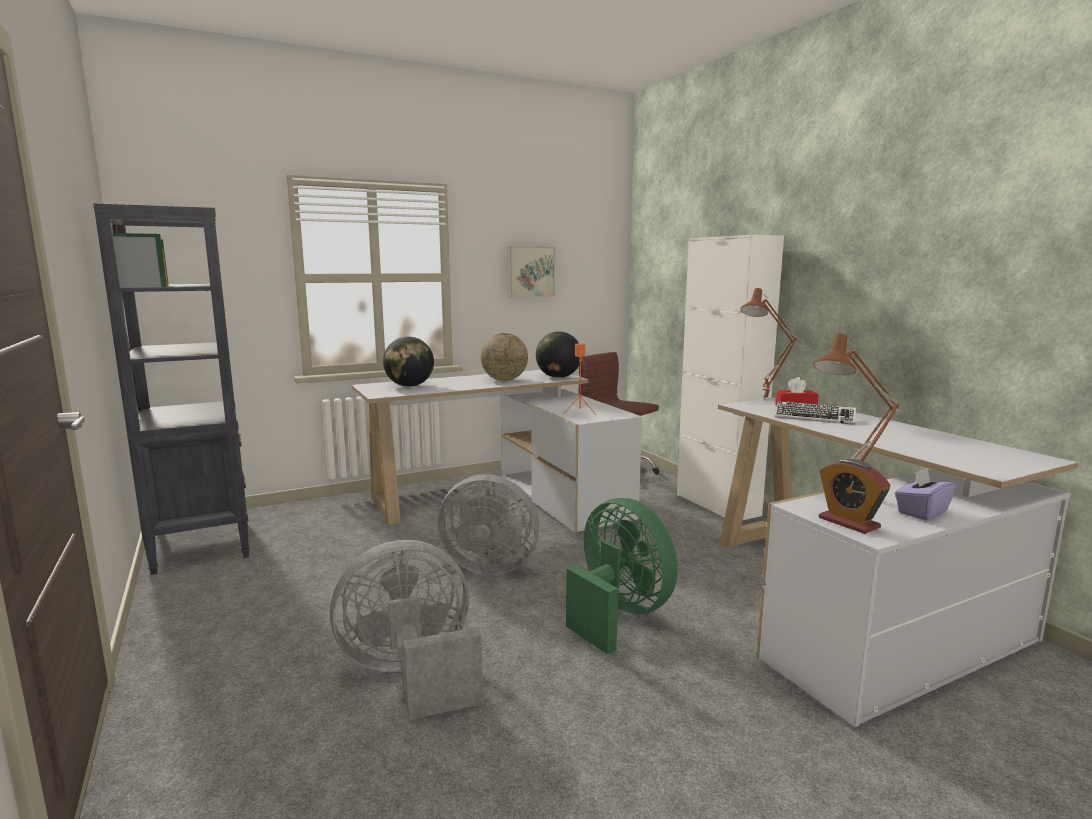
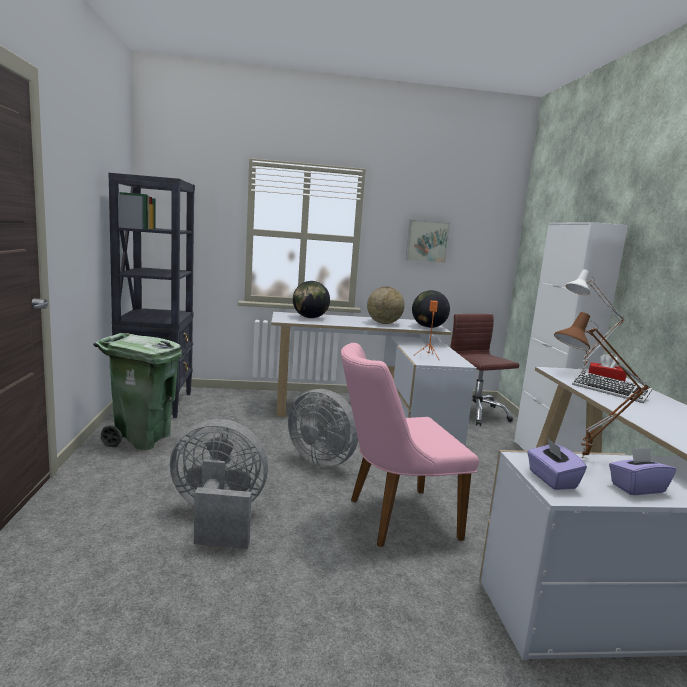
camera: 20 degrees right, 0 degrees up
green fan [566,498,678,655] -> pink chair [341,343,479,547]
brown table lamp [740,288,797,401] -> white table lamp [566,269,626,371]
alarm clock [819,459,890,534] -> purple tissue box [527,439,587,490]
none -> green trash can [93,333,182,450]

